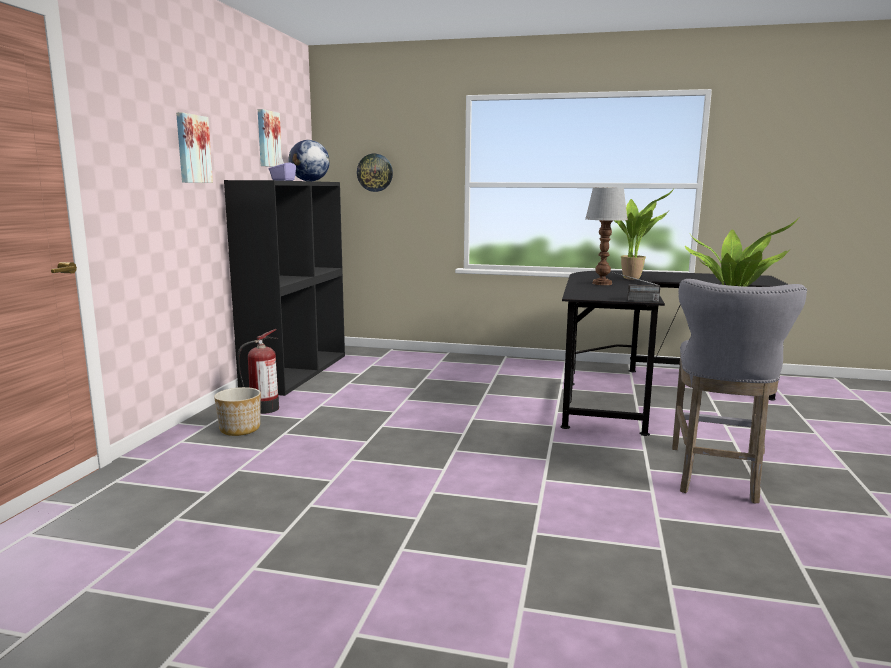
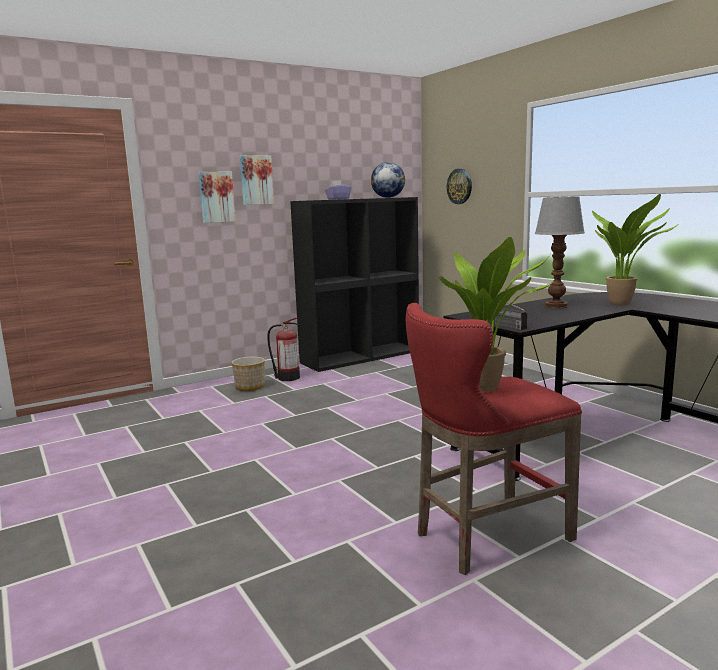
camera: 45 degrees right, 0 degrees up
picture [258,109,282,167] -> picture moved to [199,172,236,223]
grey stool [672,279,807,503] -> red stool [406,303,582,575]

